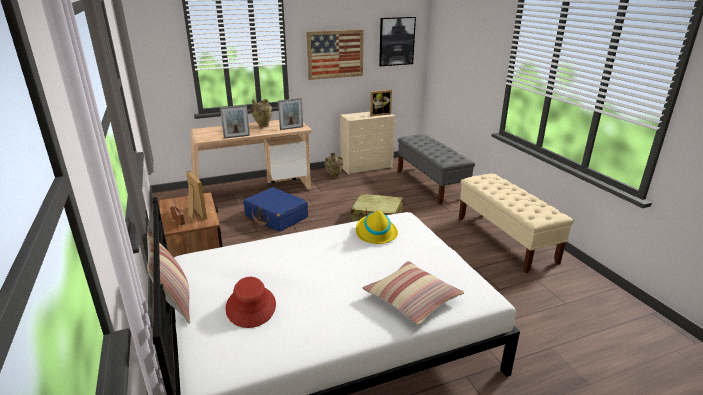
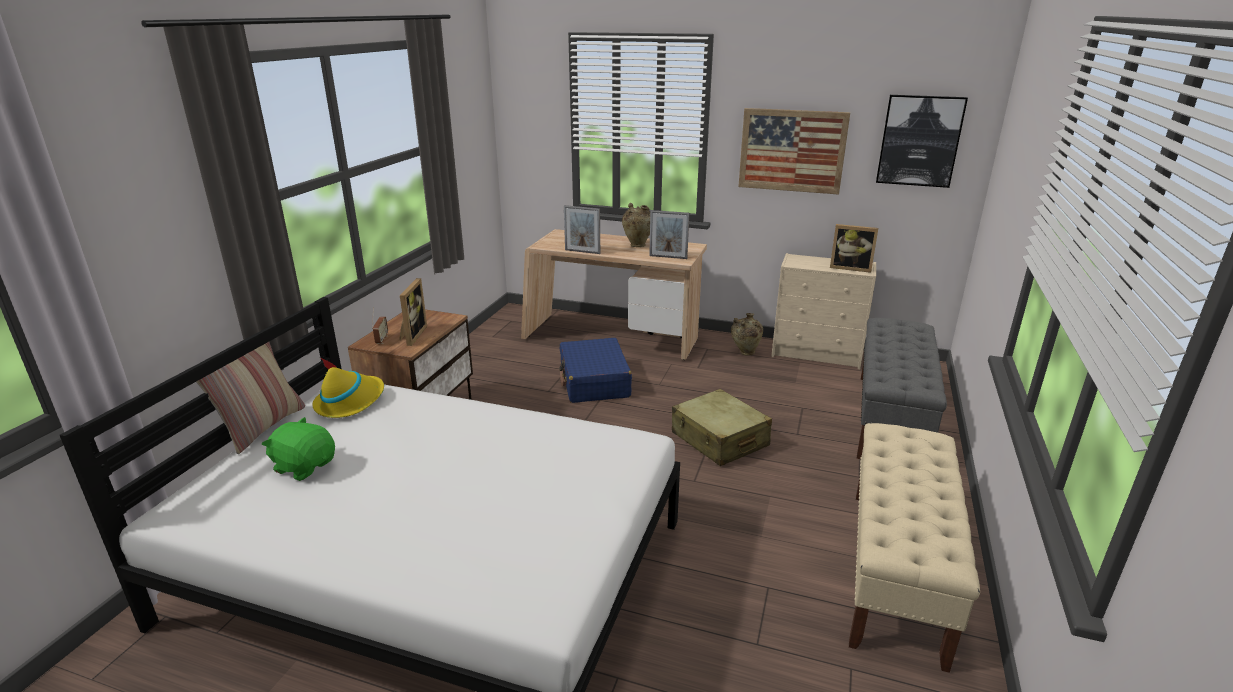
camera: 40 degrees right, 0 degrees up
red hat [225,277,276,328] -> green plush toy [262,417,335,481]
yellow hat [356,210,398,244] -> yellow hat moved to [313,357,384,418]
pillow [363,261,464,325] -> none

